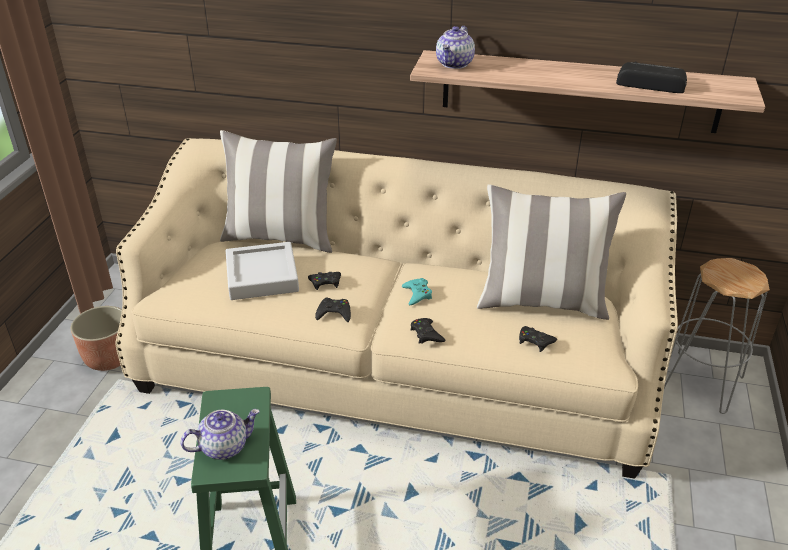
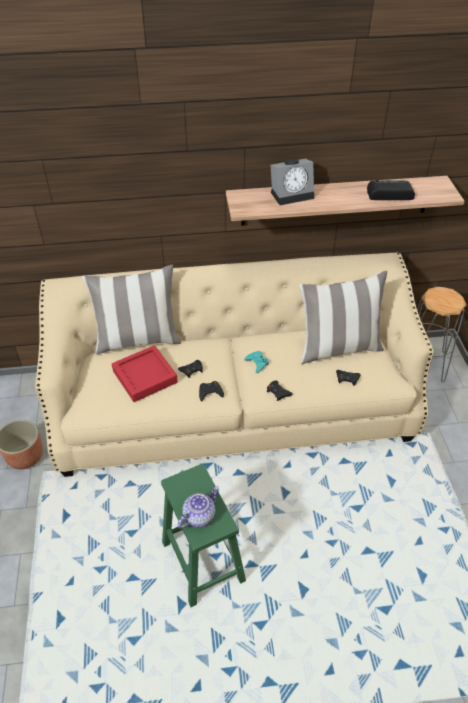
camera: 20 degrees left, 10 degrees up
grey tray [226,242,299,300] -> red tray [112,345,178,402]
teapot [436,26,475,69] -> none
none -> alarm clock [271,159,314,205]

